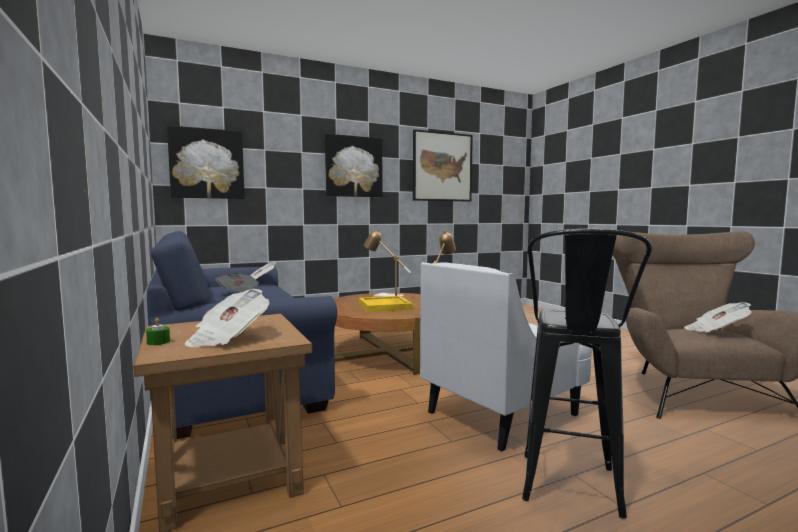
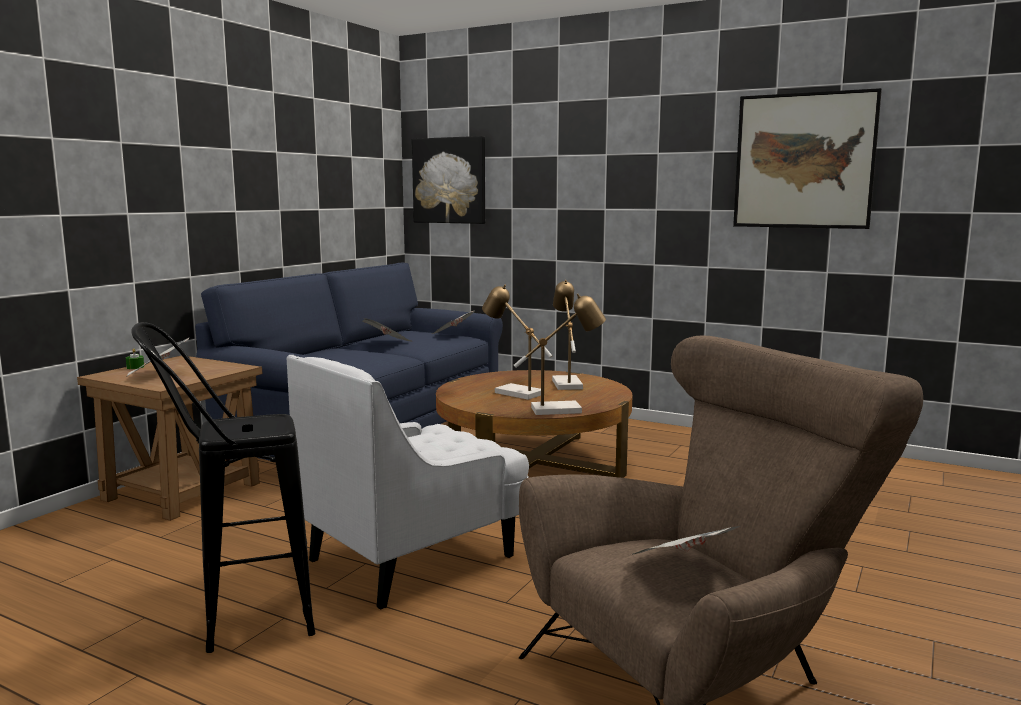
camera: 55 degrees right, 5 degrees up
picture [325,134,383,197] -> none
yellow tray [359,296,413,312] -> table lamp [482,285,552,400]
white armchair [420,262,592,451] -> white armchair turned 60 degrees counterclockwise [287,355,529,609]

